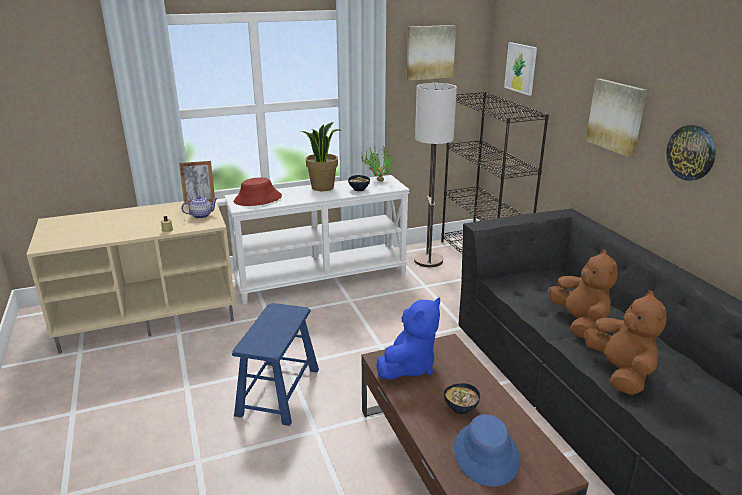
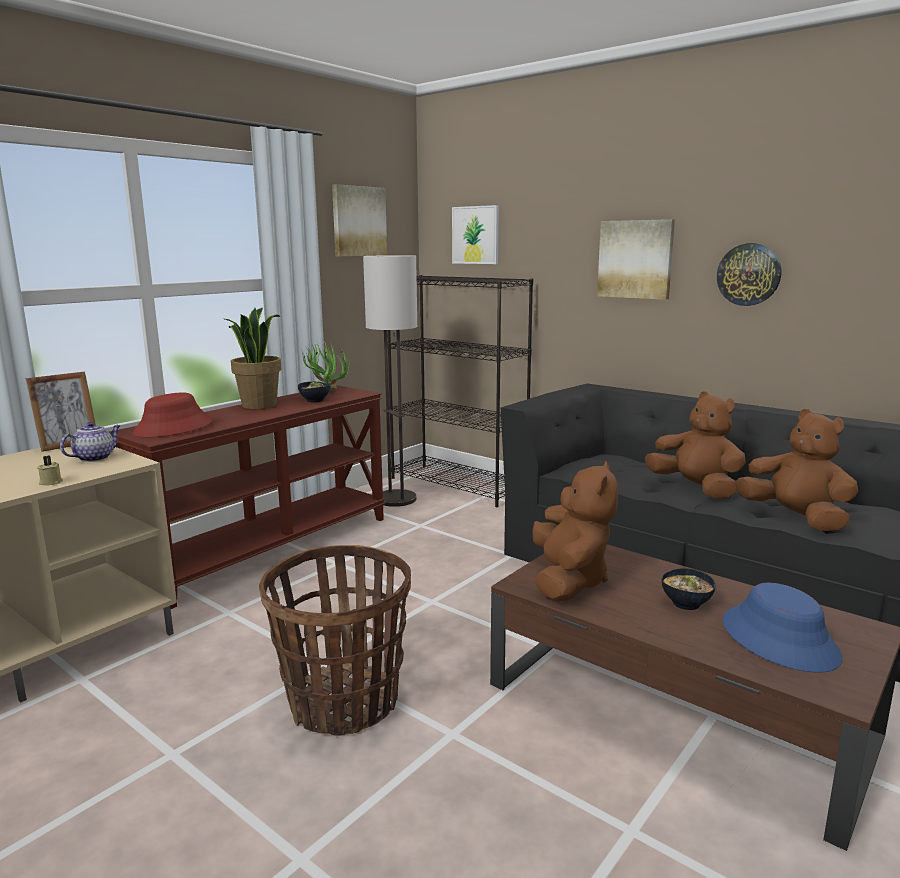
camera: 30 degrees left, 10 degrees down
white console table [224,175,410,305] -> brown console table [109,385,385,609]
blue stool [232,303,319,426] -> basket [259,545,411,736]
blue plush toy [376,298,440,380] -> brown plush toy [532,461,618,602]

